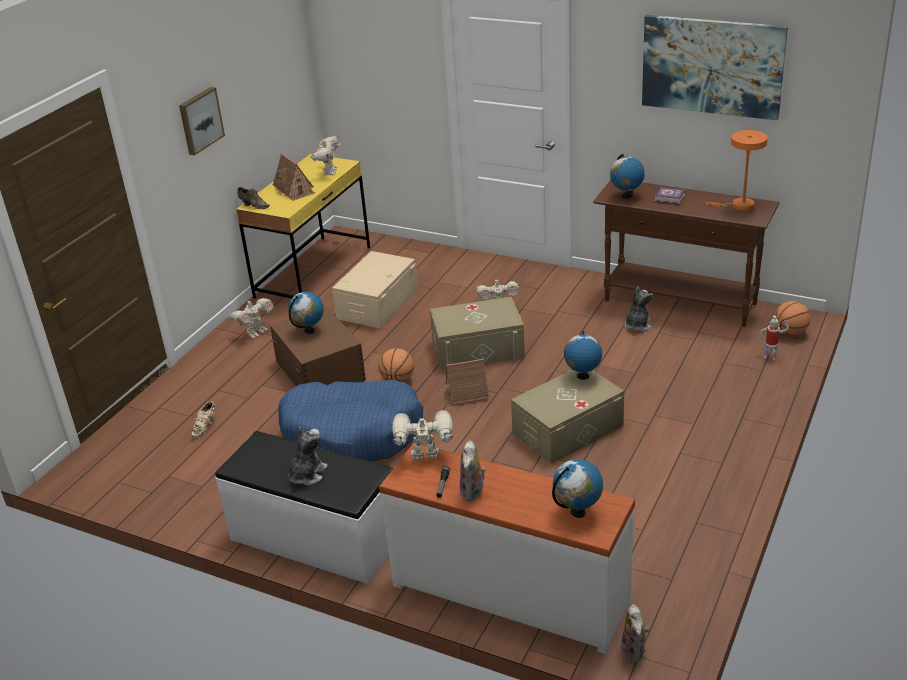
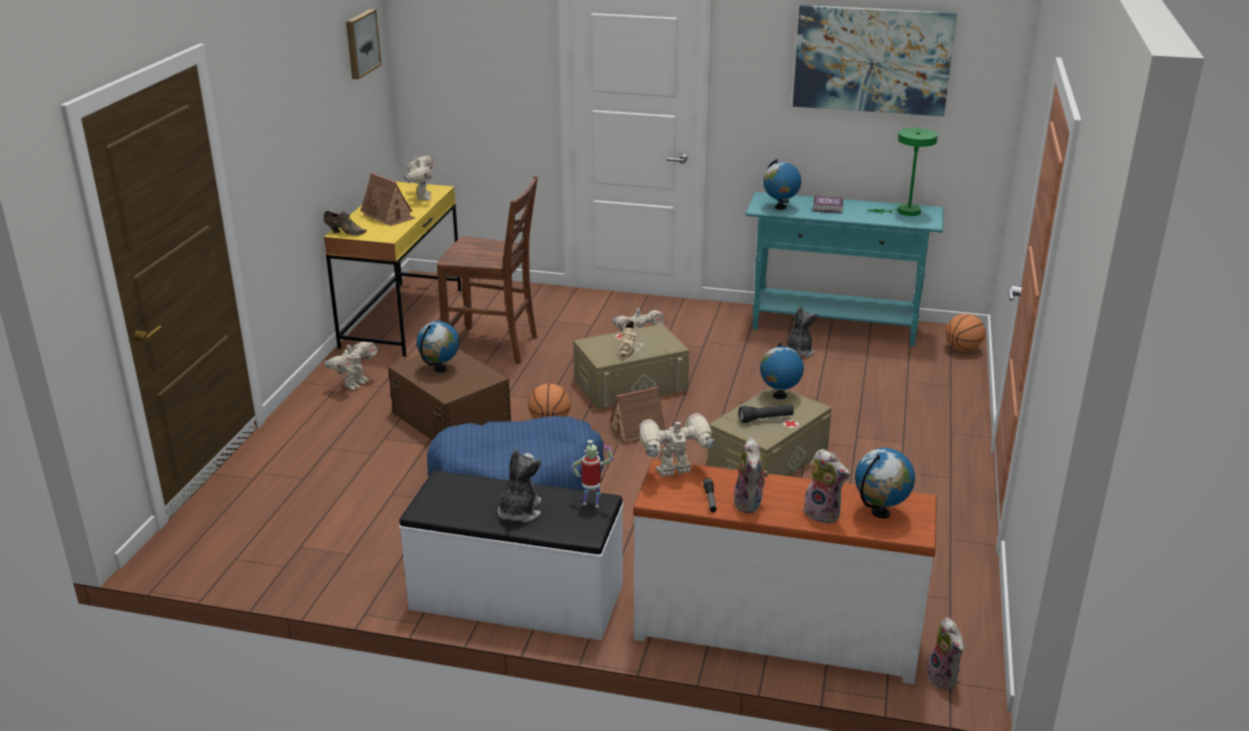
camera: 15 degrees left, 5 degrees down
picture [179,87,225,156] -> picture moved to [346,9,381,79]
beige shoe [190,402,215,438] -> beige shoe moved to [619,320,636,357]
beige storage box [332,251,418,329] -> brown chair [437,176,538,364]
brown console table [593,180,779,327] -> turquoise console table [745,192,944,346]
orange table lamp [705,130,768,211] -> green table lamp [868,128,938,216]
toy robot [759,316,789,360] -> toy robot moved to [571,440,614,508]
none -> black flashlight [739,405,794,423]
none -> plush toy [800,449,850,524]

